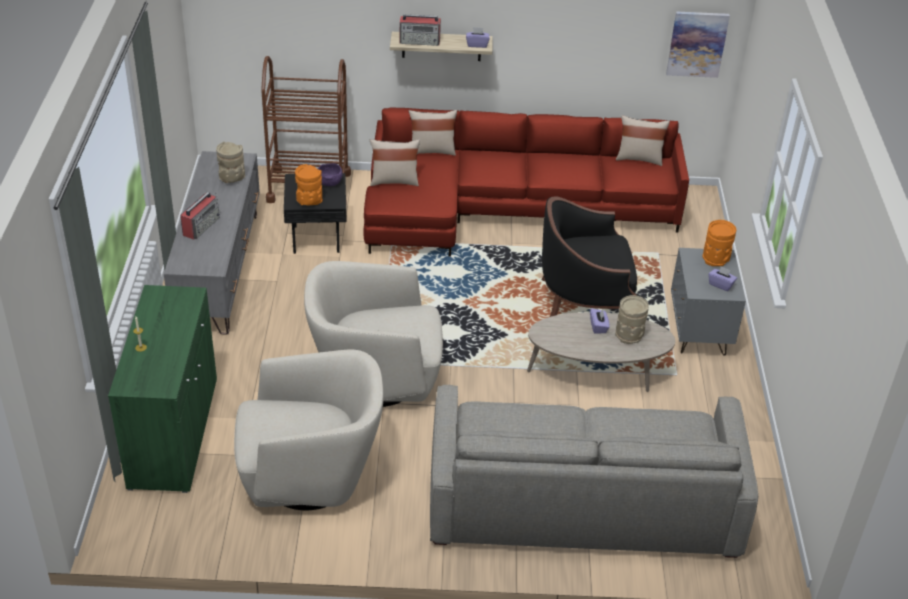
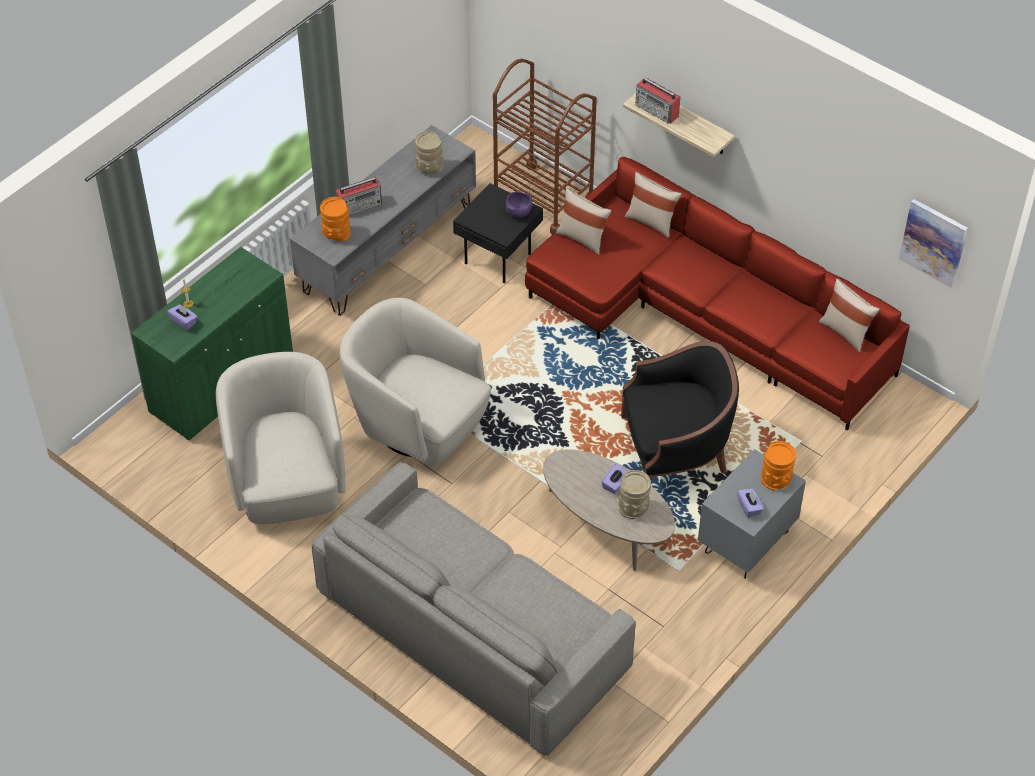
camera: 40 degrees right, 10 degrees up
beige armchair [234,350,384,510] -> beige armchair turned 135 degrees counterclockwise [216,352,346,524]
orange vase [295,164,323,206] -> orange vase moved to [320,197,350,241]
purple tissue box [466,27,490,48] -> purple tissue box moved to [167,305,197,331]
black armchair [541,196,637,317] -> black armchair turned 135 degrees clockwise [621,341,739,480]

